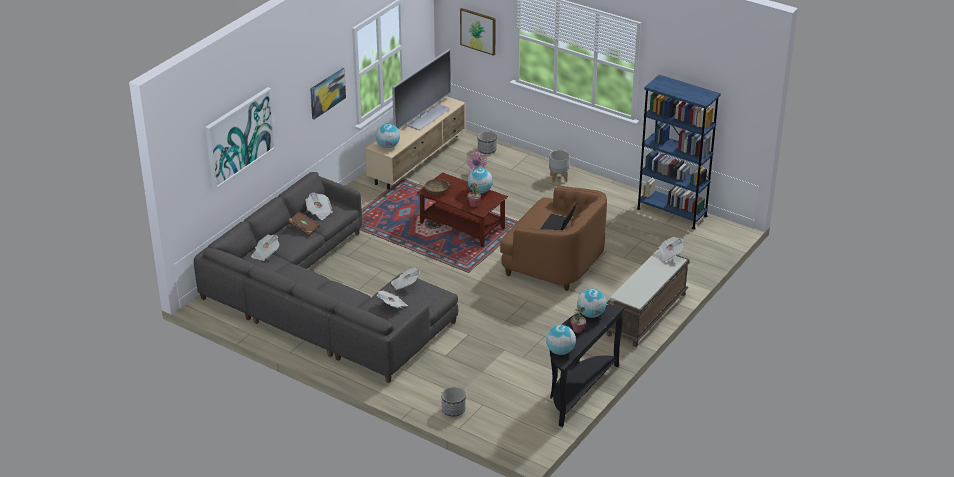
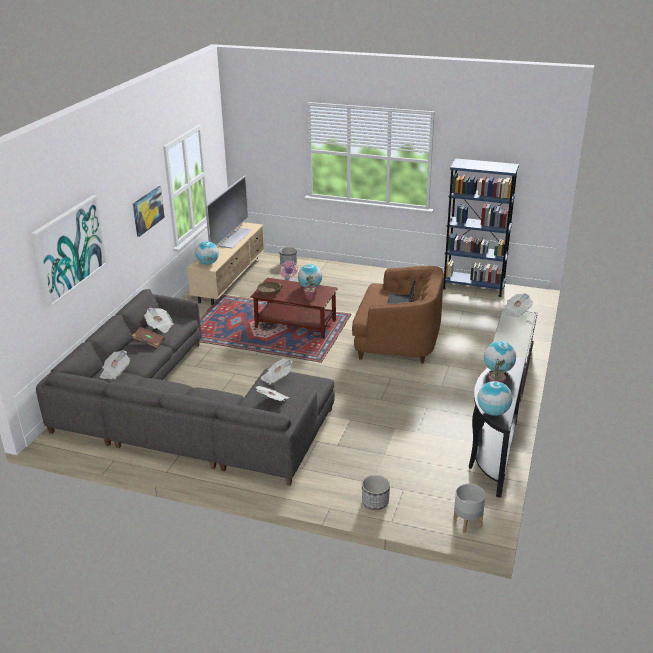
camera: 15 degrees left, 5 degrees down
picture [460,8,496,56] -> none
grey planter [549,150,569,183] -> grey planter moved to [453,484,485,533]

